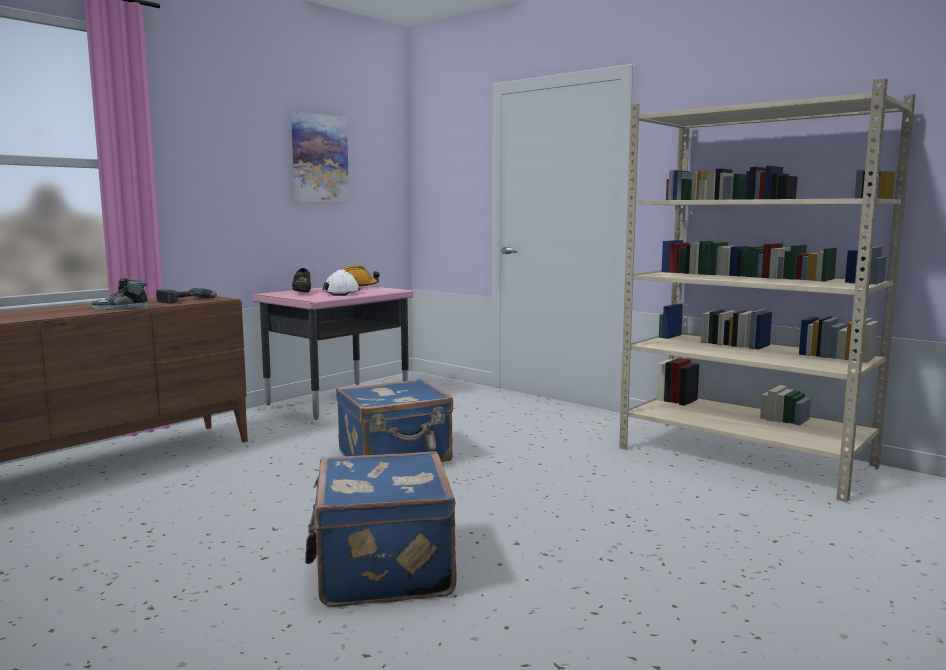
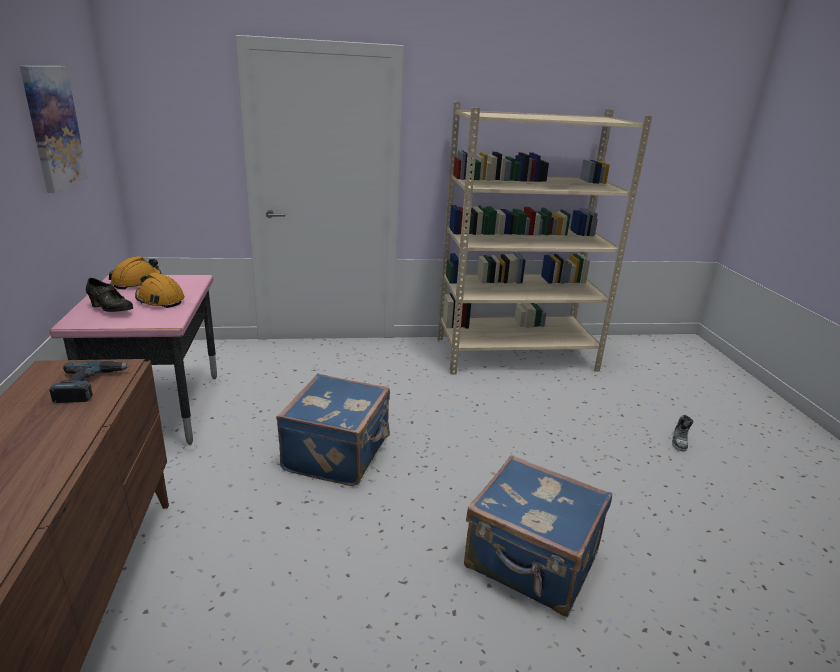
camera: 50 degrees left, 15 degrees up
shoe [92,278,149,310] -> shoe moved to [672,415,694,452]
white hard hat [322,270,361,296] -> orange hard hat [135,272,185,308]

